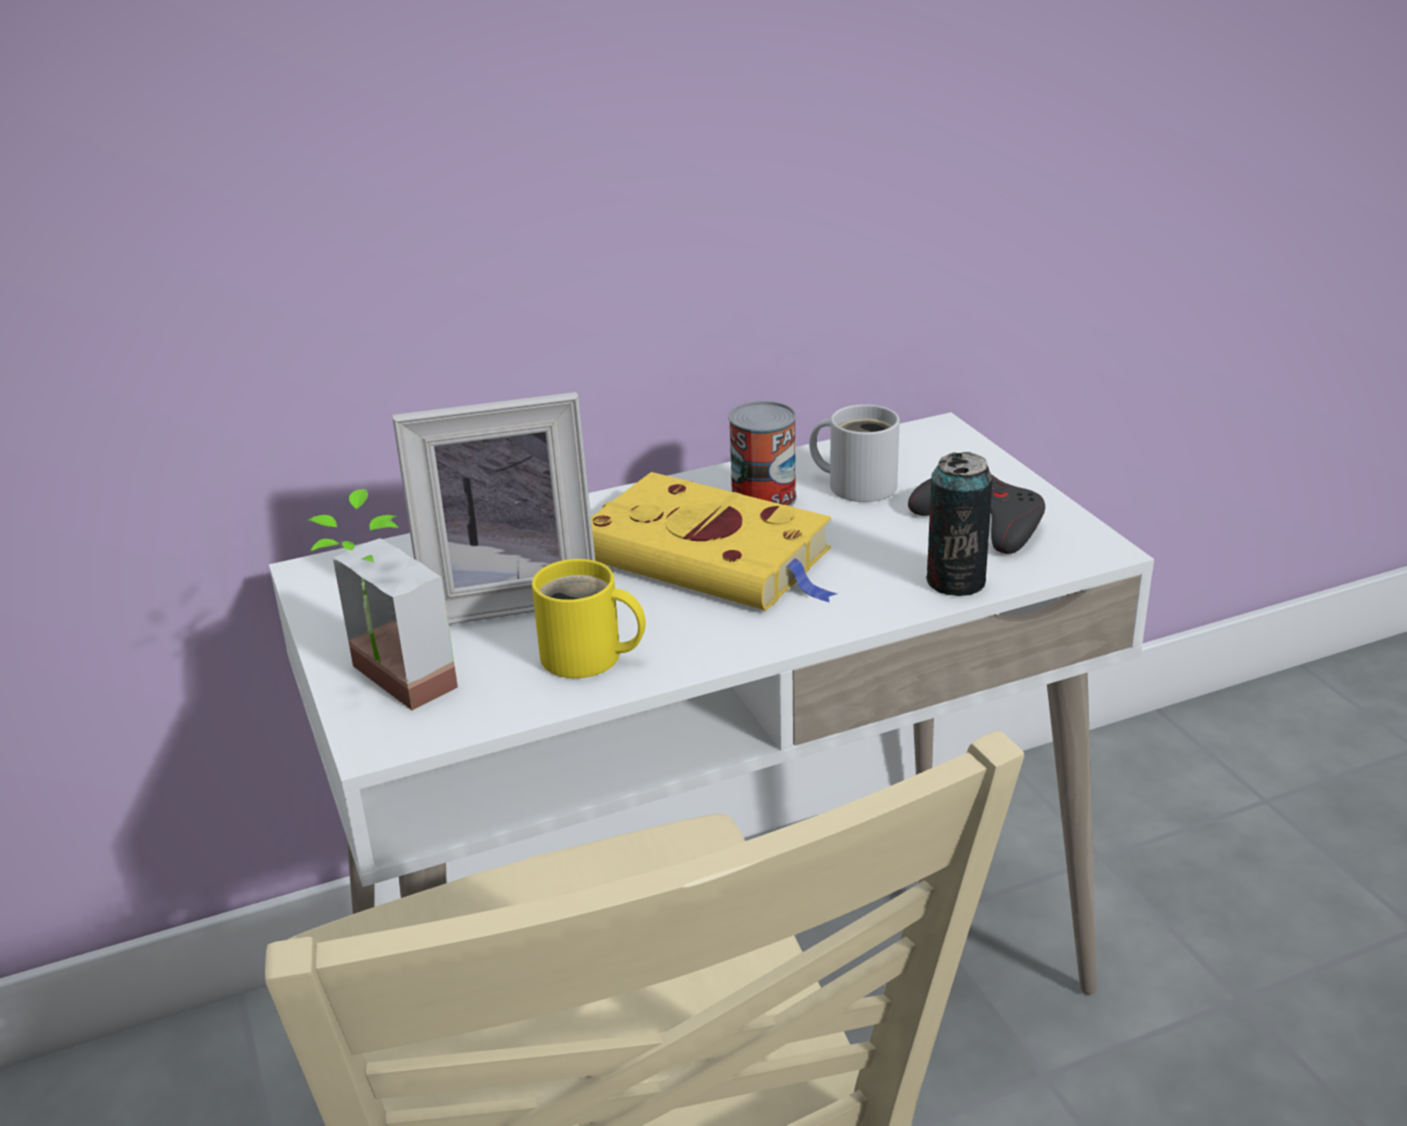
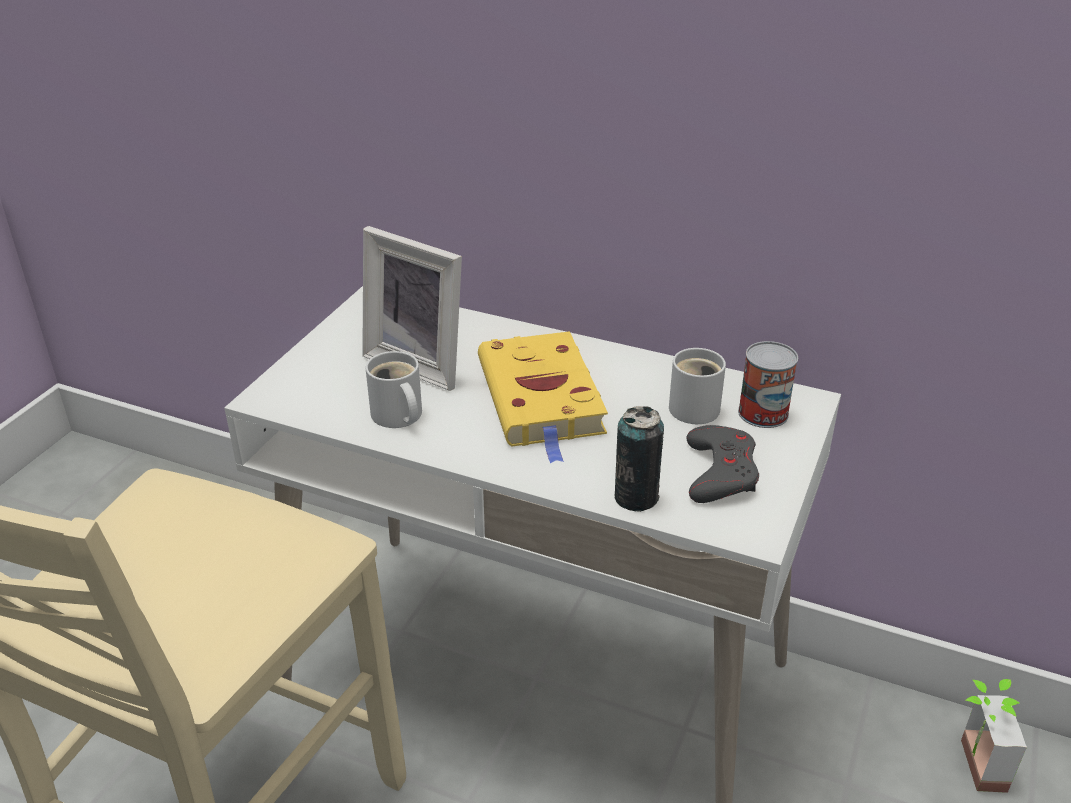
camera: 45 degrees right, 5 degrees up
potted plant [306,489,458,710] -> potted plant moved to [961,679,1027,793]
yellow mug [532,559,646,678] -> white mug [366,351,422,428]
can [729,401,797,506] -> can moved to [738,341,798,428]

